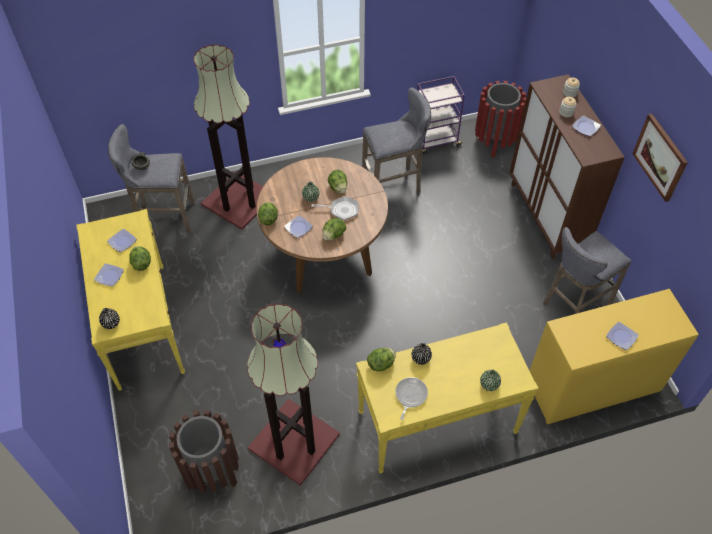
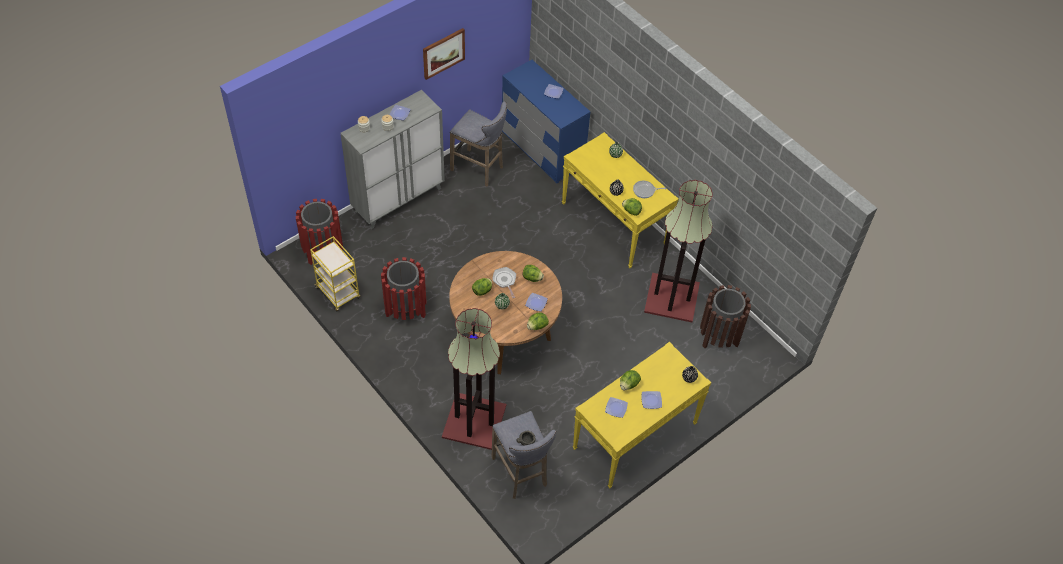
camera: 115 degrees left, 0 degrees up
grey stool [362,87,431,194] -> red trash can [381,257,426,320]
purple cart [417,76,465,154] -> yellow cart [310,236,361,312]
brown cabinet [510,74,625,259] -> grey cabinet [341,90,445,229]
yellow dresser [529,289,699,424] -> blue dresser [502,60,590,183]

